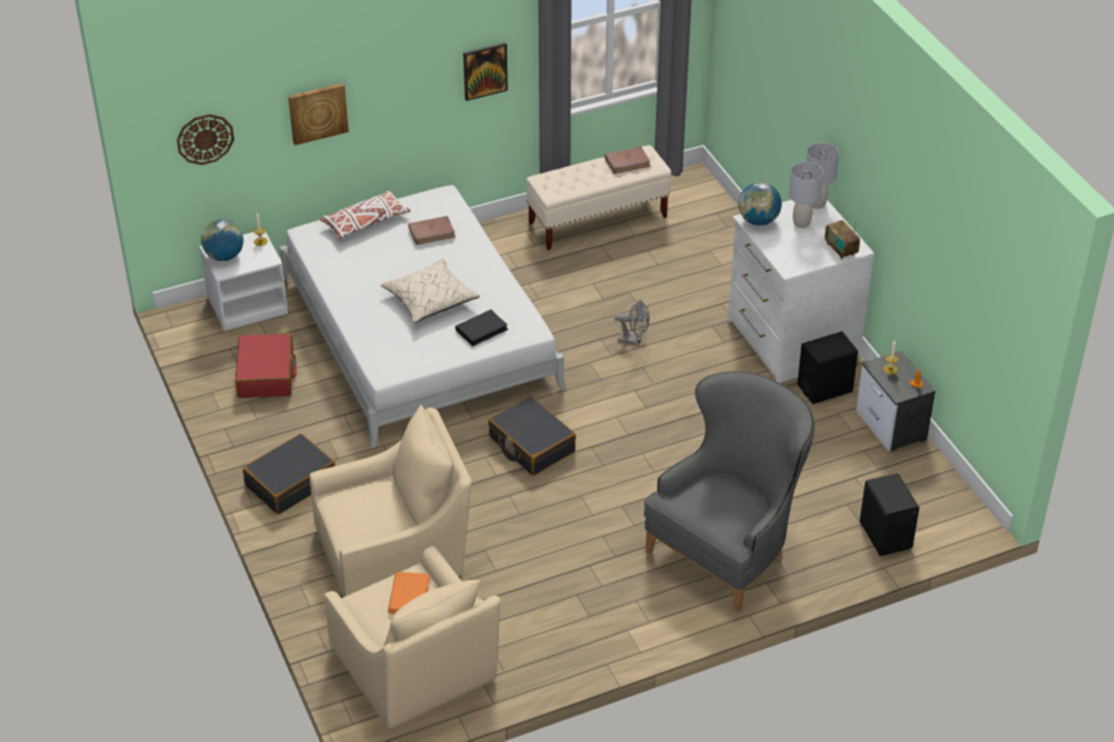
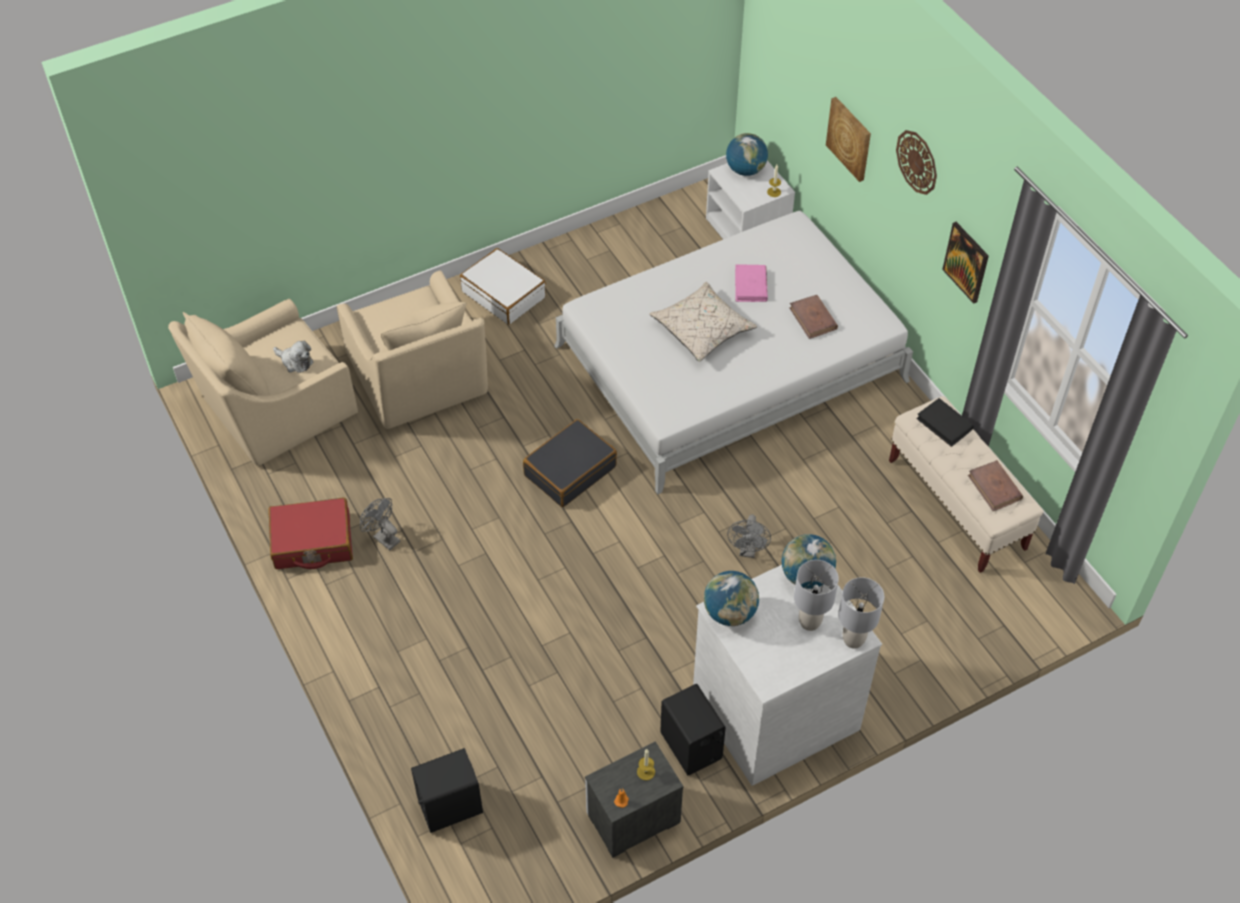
camera: 85 degrees right, 10 degrees up
wall clock [177,114,234,165] -> wall clock moved to [896,130,937,195]
red suitcase [235,333,297,398] -> red suitcase moved to [268,498,353,569]
black suitcase [243,434,335,514] -> white suitcase [460,248,546,325]
white pillow [320,191,411,239] -> none
orange book [388,572,430,614] -> plush toy [273,341,313,373]
black book [455,310,509,347] -> black book moved to [916,398,974,447]
grey armchair [644,371,815,612] -> none
radio [825,220,860,260] -> none
none -> grey fan [360,498,400,550]
none -> globe [703,571,759,626]
none -> pink book [735,265,768,302]

